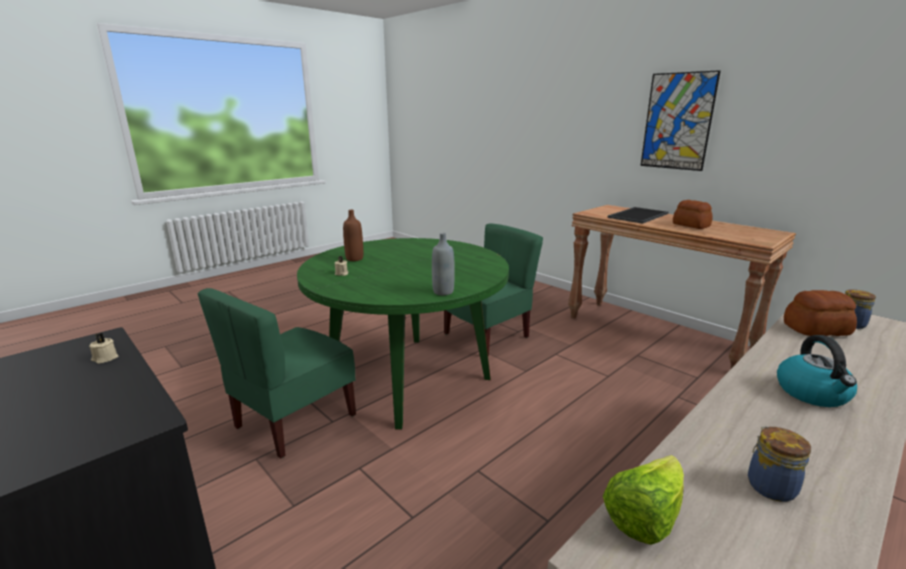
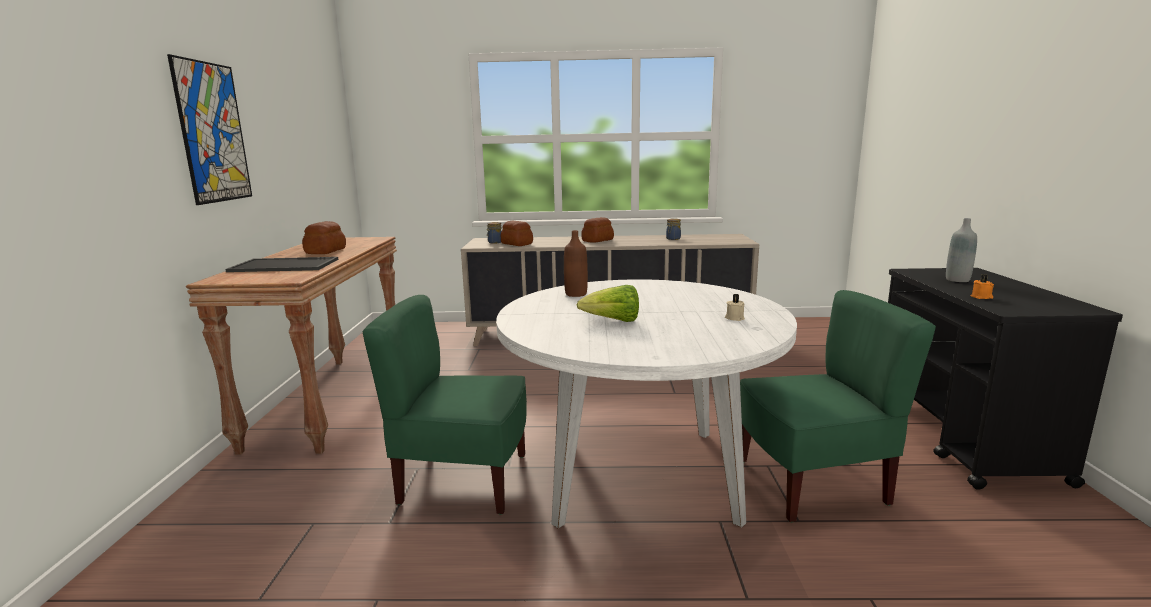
camera: 135 degrees left, 5 degrees down
beige candle [89,333,118,364] -> orange candle [971,274,994,299]
green dining table [297,238,509,429] -> white dining table [496,279,797,528]
brown bottle [343,210,363,261] -> brown bottle moved to [564,230,588,297]
grey bottle [432,233,455,295] -> grey bottle moved to [946,218,977,282]
lettuce [603,455,684,545] -> lettuce moved to [577,285,639,322]
kettle [777,335,857,407] -> bread [581,217,614,243]

